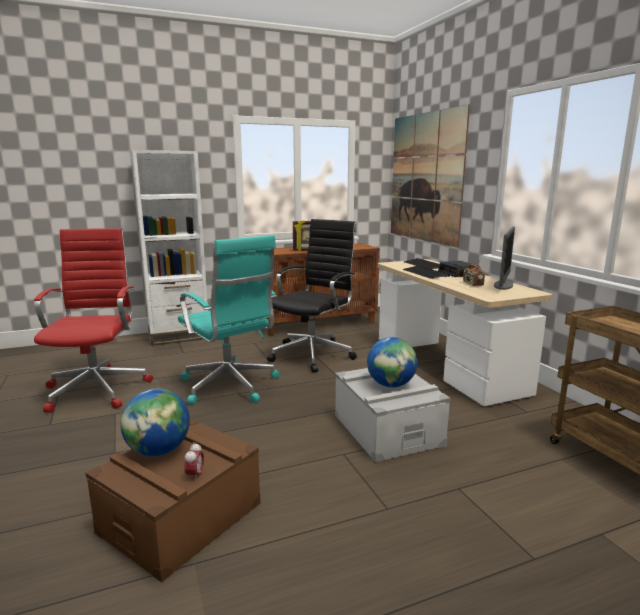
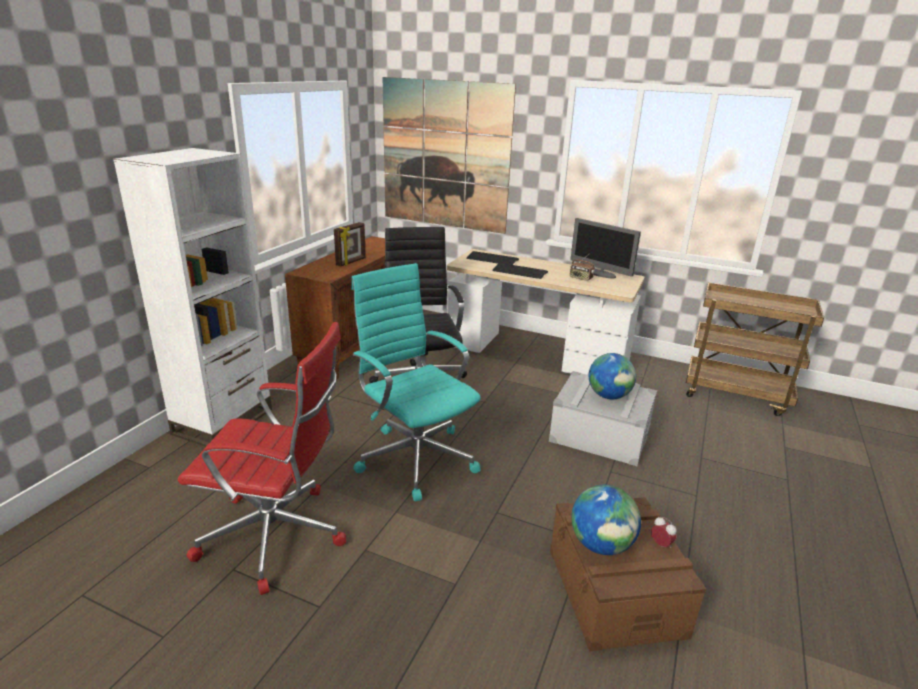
camera: 45 degrees left, 10 degrees up
red office chair [34,228,153,413] -> red office chair turned 150 degrees clockwise [178,322,346,595]
turquoise office chair [178,235,280,404] -> turquoise office chair turned 135 degrees counterclockwise [351,263,481,501]
alarm clock [438,261,480,277] -> none
monitor [494,227,515,290] -> monitor turned 150 degrees clockwise [570,218,641,278]

